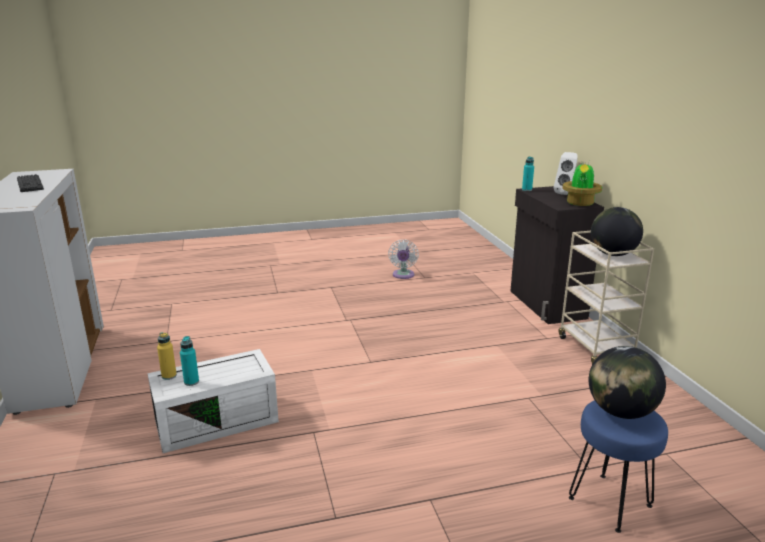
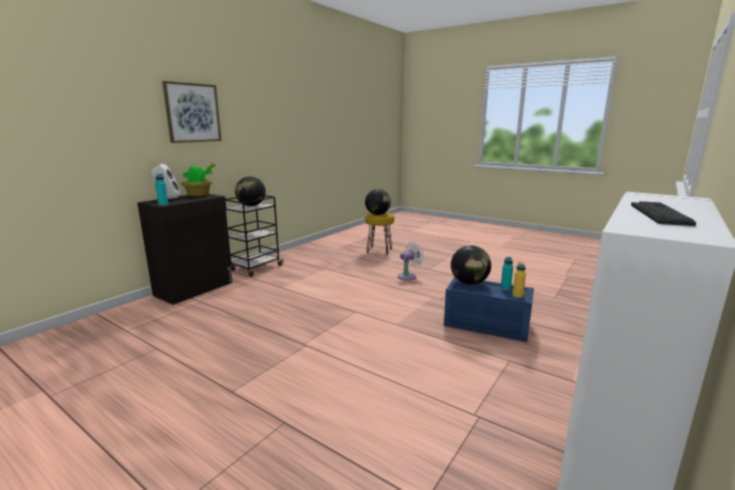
camera: 130 degrees left, 5 degrees down
white storage box [147,349,279,453] -> blue storage box [444,277,534,342]
white fan [388,239,419,279] -> white fan moved to [398,242,424,280]
beige cart [559,231,654,364] -> black cart [225,195,284,277]
blue stool [569,400,668,533] -> yellow stool [365,213,394,255]
none -> picture [162,81,222,143]
none -> globe [451,245,491,285]

